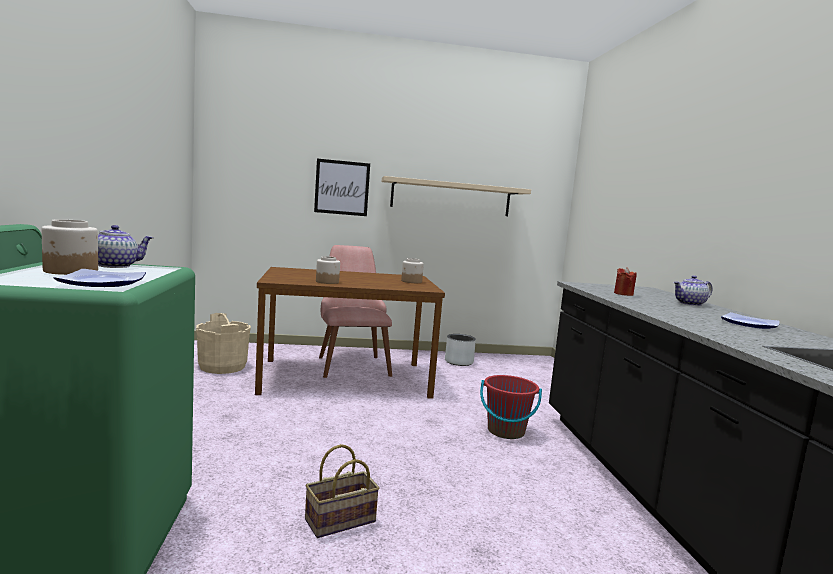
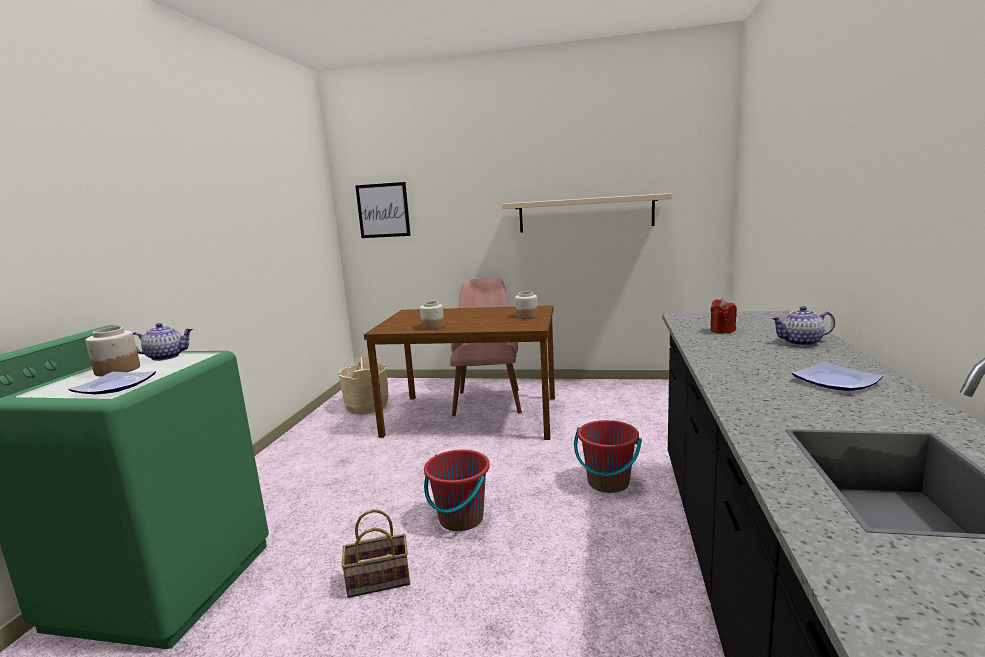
camera: 20 degrees right, 5 degrees up
picture [314,159,370,216] -> picture moved to [355,182,411,238]
grey planter [445,334,476,366] -> none
none -> red bucket [424,450,490,531]

